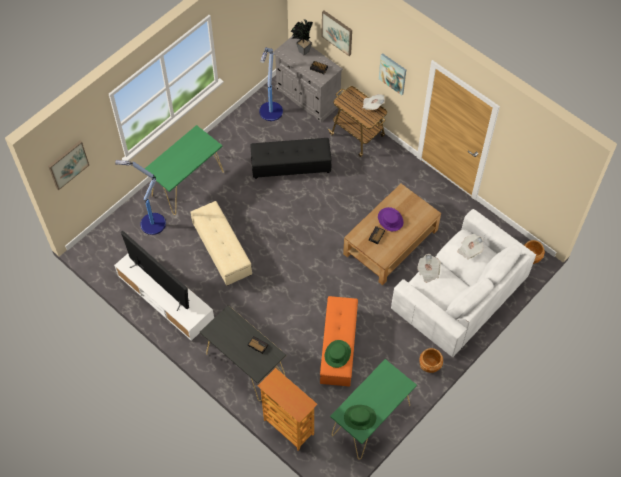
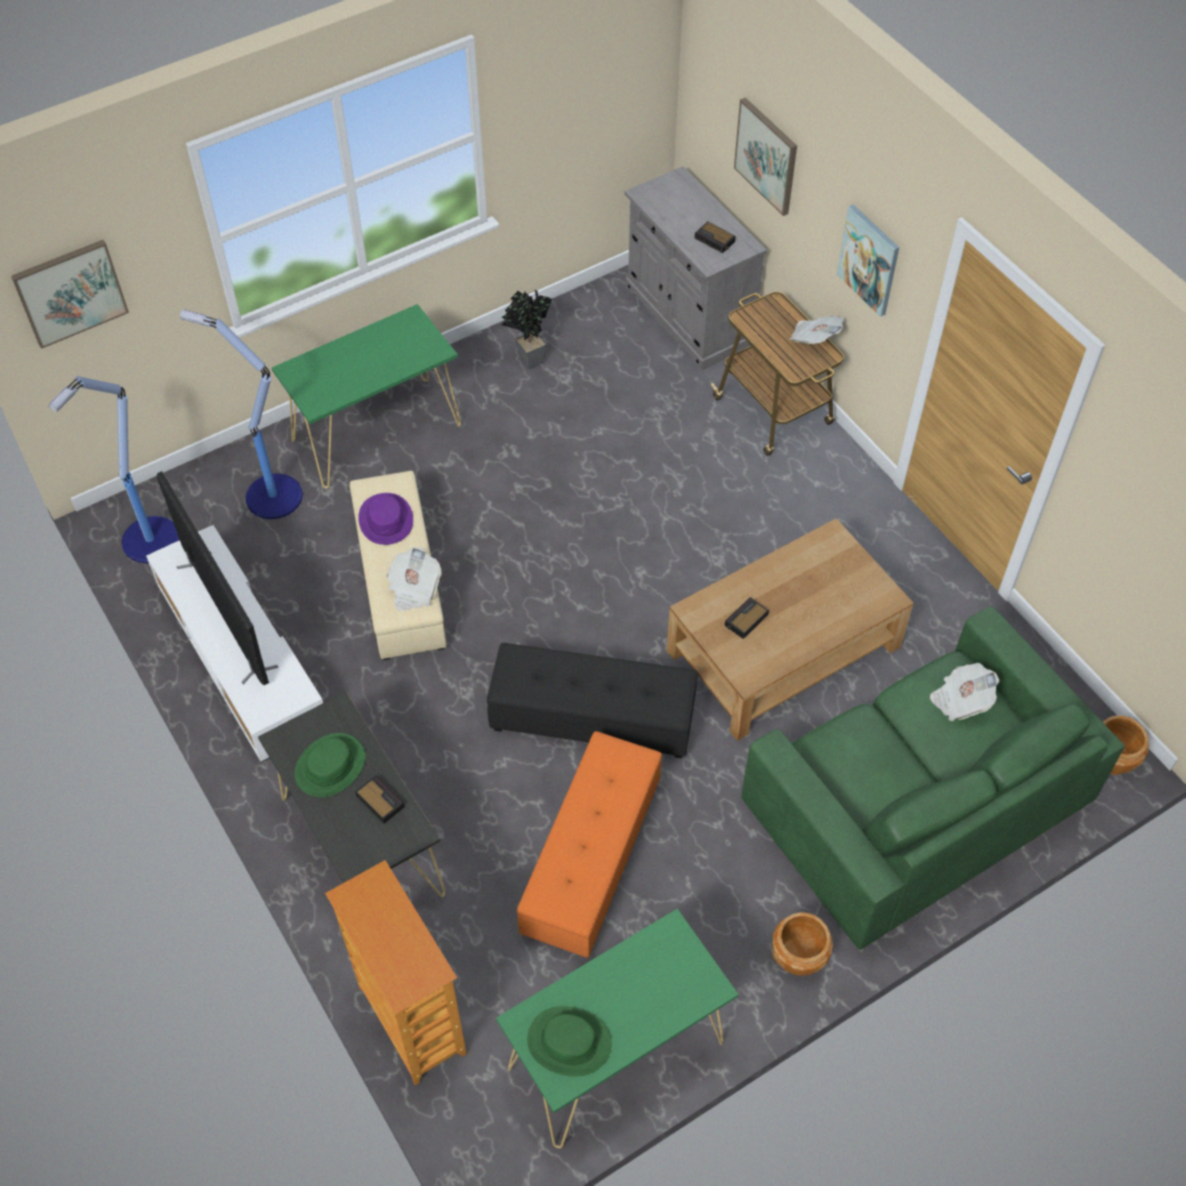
camera: 15 degrees right, 5 degrees down
black ottoman [250,138,332,179] -> black ottoman moved to [487,643,698,758]
floor lamp [259,48,283,121] -> floor lamp moved to [49,376,180,563]
potted plant [291,19,313,55] -> potted plant moved to [501,290,552,369]
green hat [325,340,351,368] -> green hat moved to [294,733,365,797]
purple hat [378,207,404,231] -> purple hat moved to [358,493,413,545]
white sofa [391,209,536,357] -> green sofa [741,606,1125,950]
newspaper [417,254,441,283] -> newspaper moved to [387,547,442,611]

